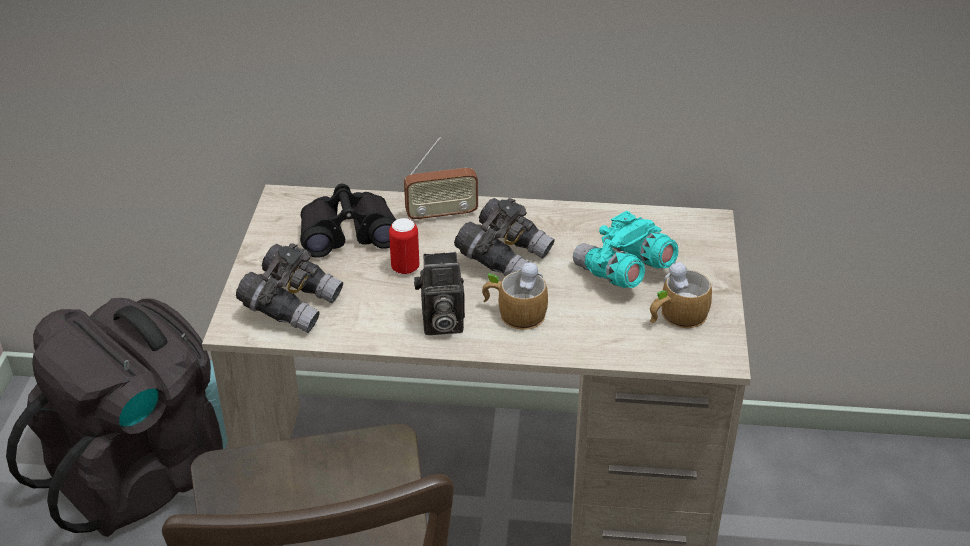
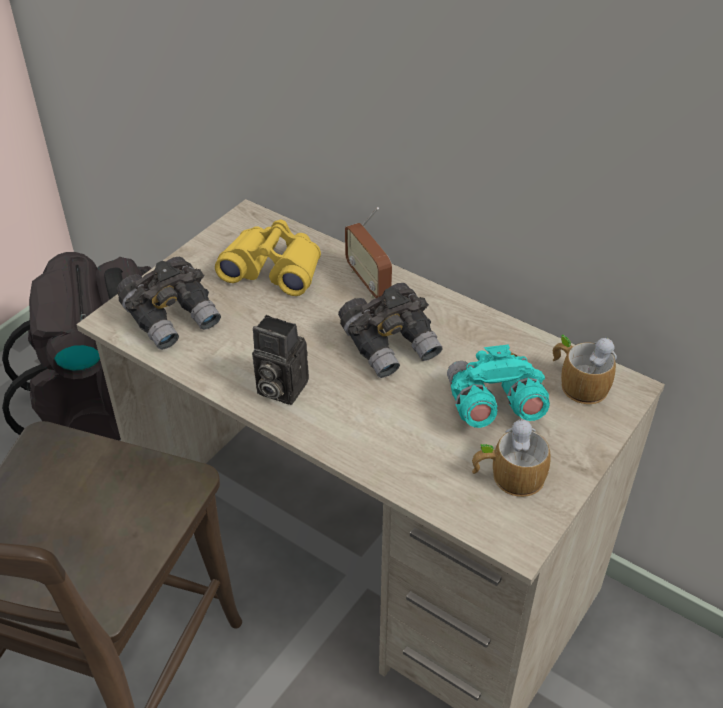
camera: 30 degrees right, 5 degrees up
black binoculars [300,184,396,258] -> yellow binoculars [215,220,321,296]
can [389,218,419,275] -> none
radio [404,137,478,223] -> radio turned 45 degrees clockwise [345,207,392,298]
mug [482,261,548,330] -> mug moved to [553,335,617,404]

